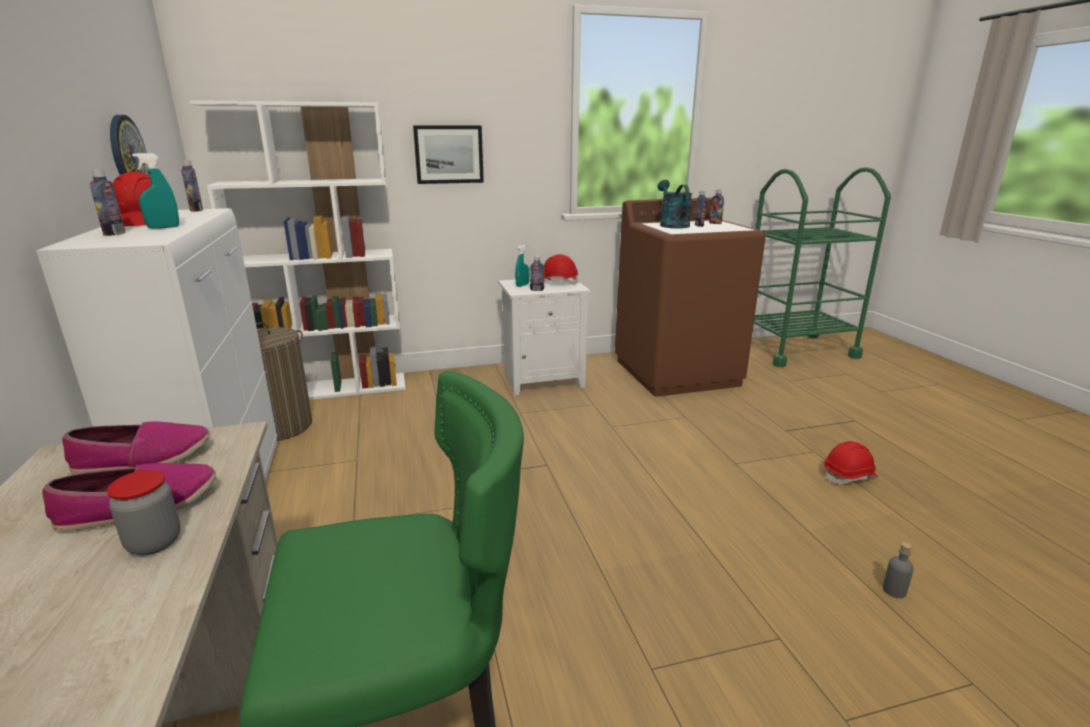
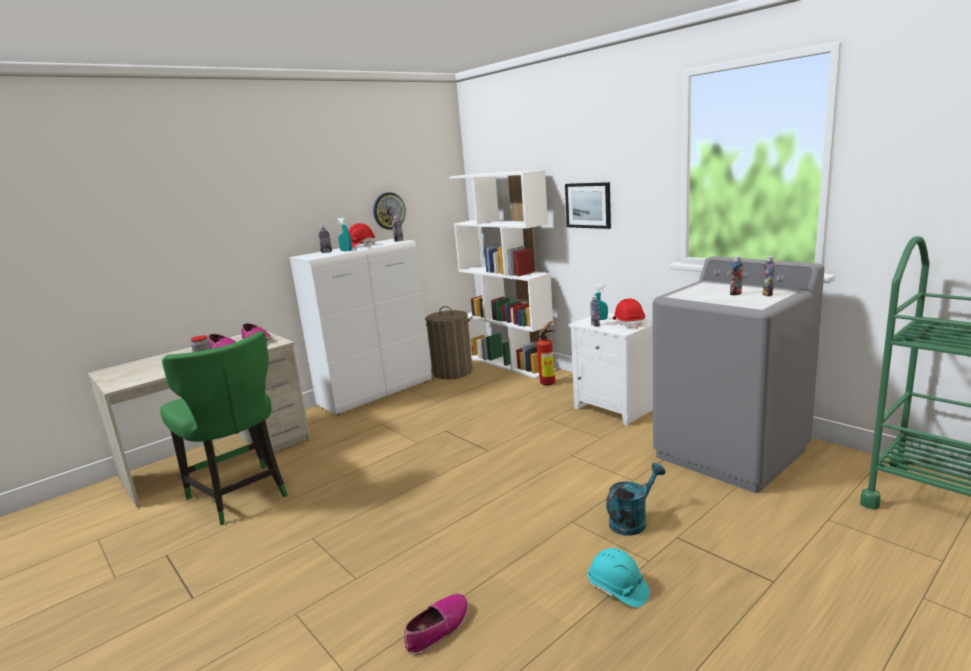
camera: 65 degrees right, 5 degrees down
brown washing machine [615,198,766,397] -> grey washing machine [653,256,825,493]
turquoise watering can [658,180,693,229] -> turquoise watering can moved to [606,463,666,536]
red hard hat [824,441,878,484] -> turquoise hard hat [588,548,650,608]
grey bottle [883,542,914,598] -> shoe [404,594,468,655]
none -> fire extinguisher [536,321,556,385]

